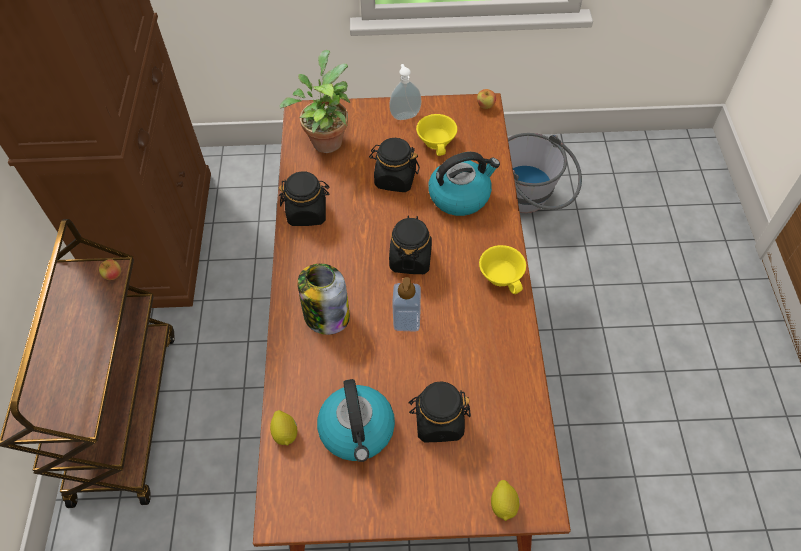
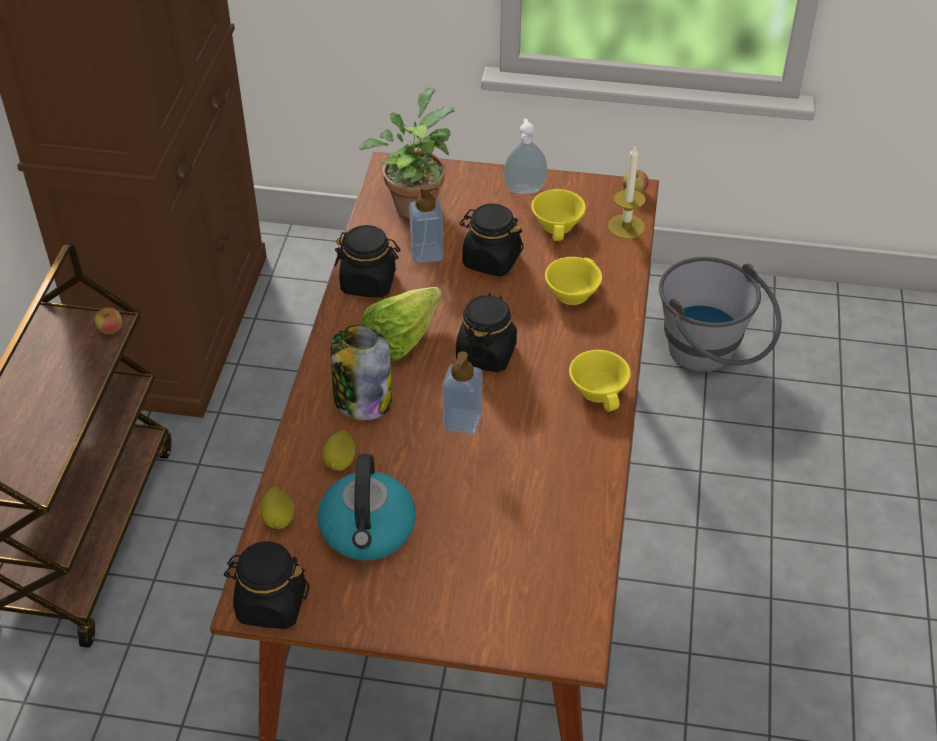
camera: 10 degrees right, 10 degrees down
black jar [409,381,471,442] -> black jar moved to [224,541,310,629]
kettle [428,152,500,216] -> yellow cup [545,257,602,305]
lemon [491,480,520,521] -> lemon moved to [322,430,355,471]
none -> lettuce [361,287,442,361]
none -> soap dispenser [409,184,444,263]
none -> candle [608,146,646,239]

